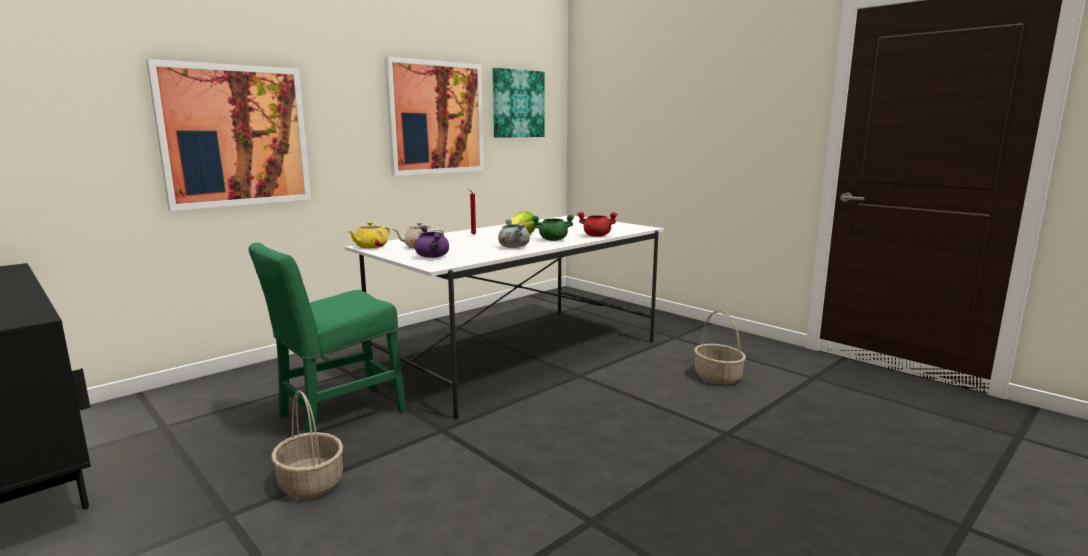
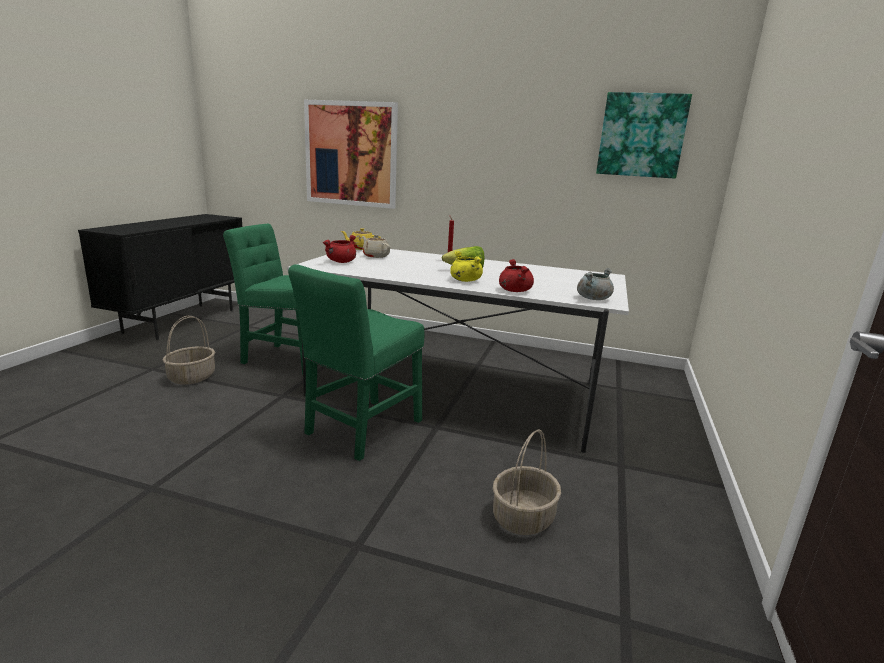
camera: 60 degrees right, 5 degrees up
picture [385,56,484,176] -> none
purple cooking pot [415,225,449,258] -> red cooking pot [323,235,356,263]
grey cooking pot [498,219,530,248] -> grey cooking pot moved to [577,268,614,300]
green cooking pot [531,215,574,241] -> yellow cooking pot [450,251,483,282]
none -> green chair [288,264,425,461]

